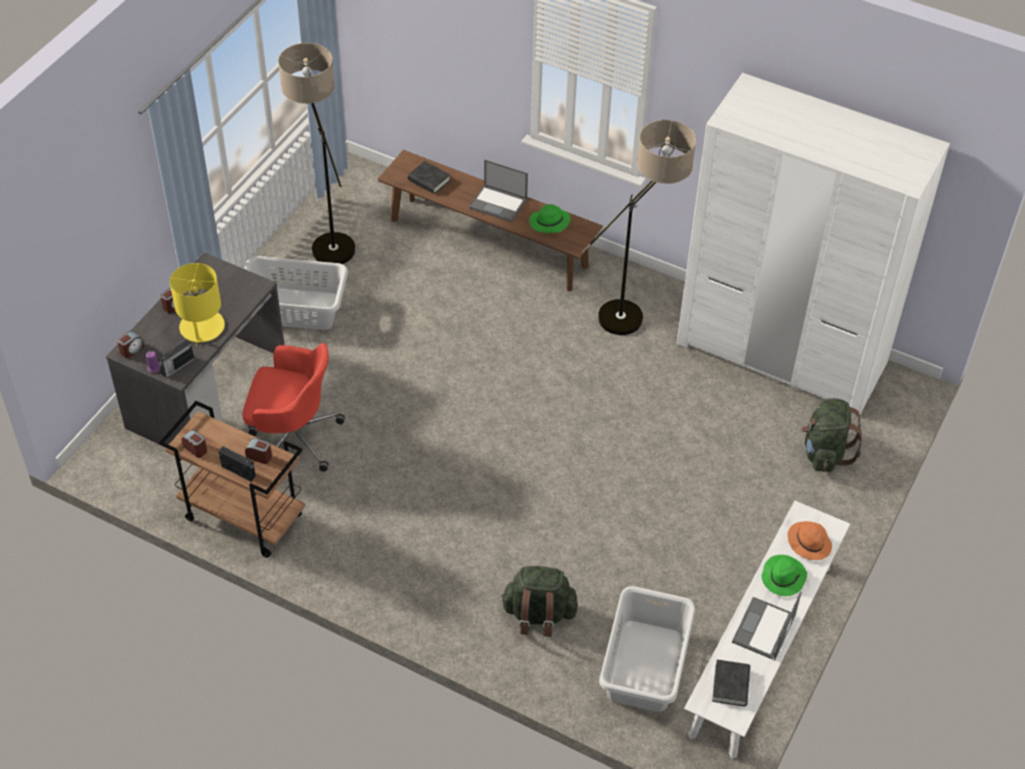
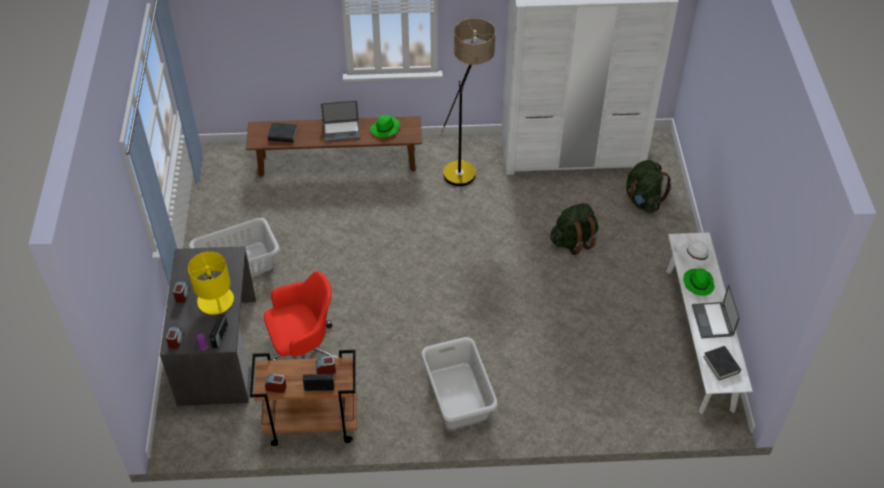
camera: 30 degrees left, 0 degrees up
floor lamp [278,43,355,264] -> none
green backpack [501,566,578,636] -> green backpack moved to [550,203,598,255]
grey laundry basket [599,586,695,712] -> grey laundry basket moved to [421,337,498,428]
orange hat [788,521,832,560] -> white hat [680,240,714,266]

